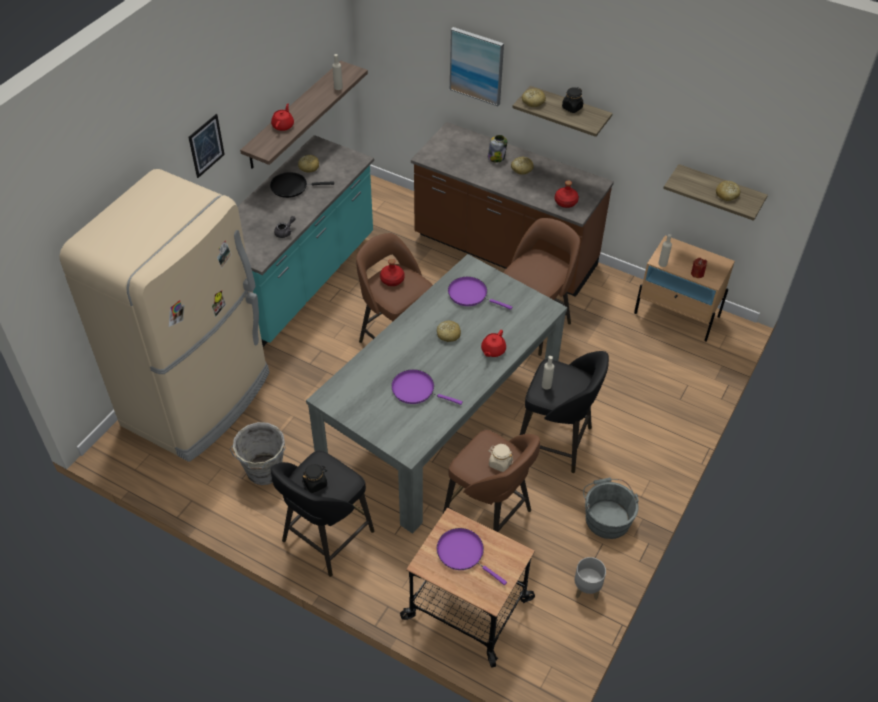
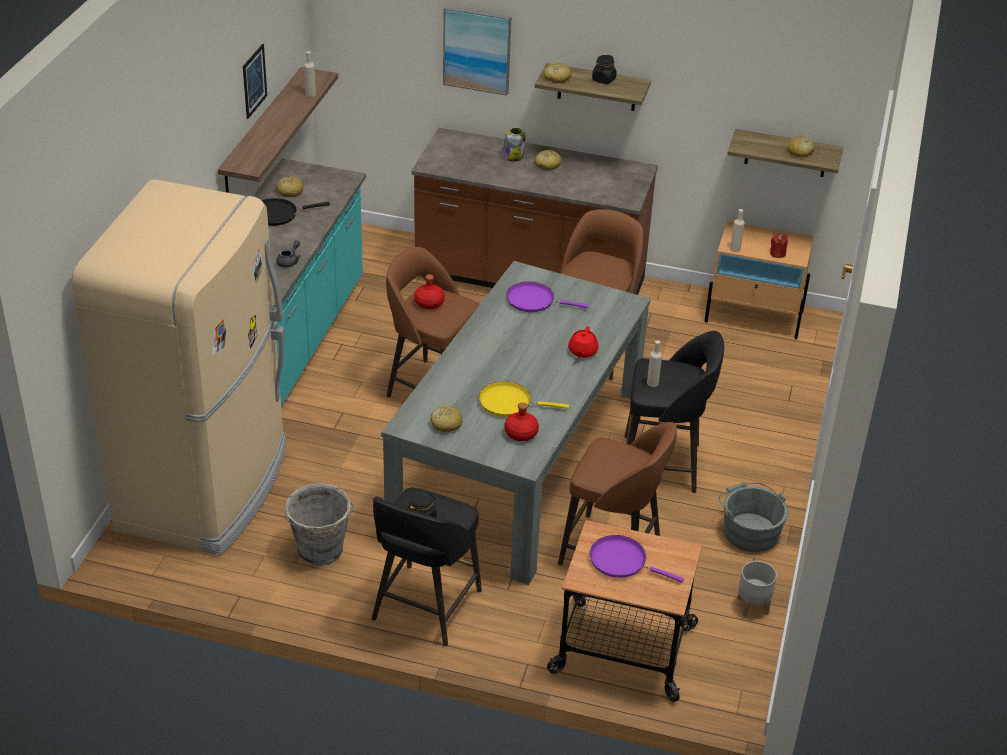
camera: 15 degrees left, 10 degrees down
picture [188,114,225,178] -> picture moved to [243,44,267,119]
red teapot [271,103,294,131] -> none
purple frying pan [391,369,463,405] -> yellow frying pan [479,381,569,417]
bread [437,321,461,342] -> bread moved to [430,406,462,432]
beige jar [489,444,513,472] -> none
red bottle [554,181,579,208] -> red bottle moved to [504,403,539,441]

